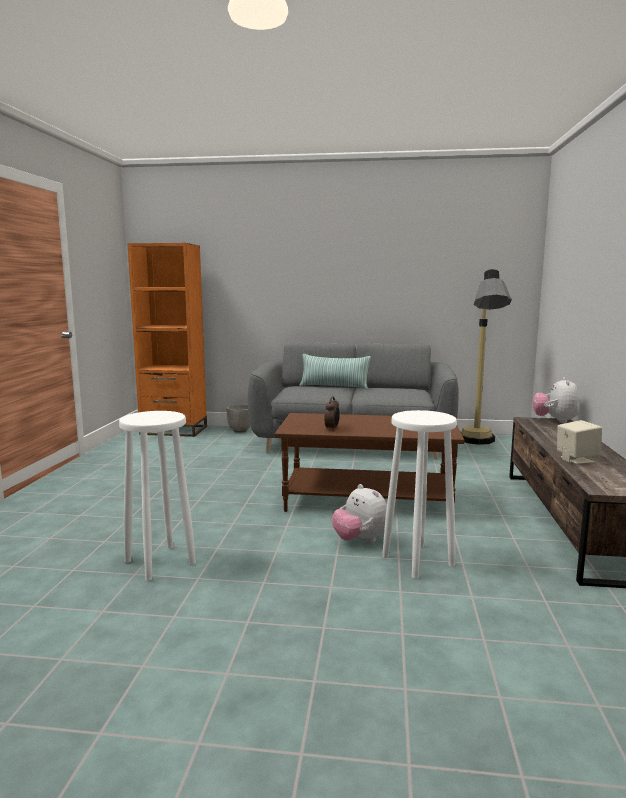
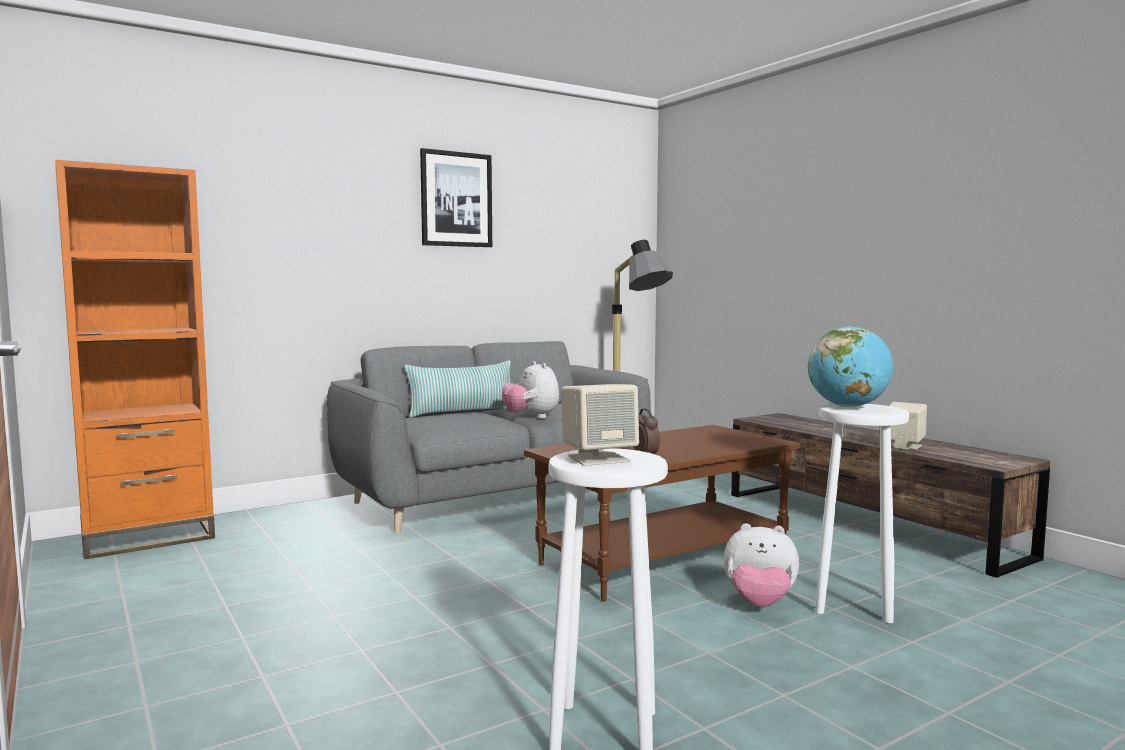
camera: 40 degrees left, 5 degrees down
planter [226,405,251,433] -> none
plush toy [533,377,579,424] -> plush toy moved to [502,361,559,419]
none -> picture [420,148,492,247]
none -> beige speaker [561,384,639,466]
none -> globe [808,326,893,407]

